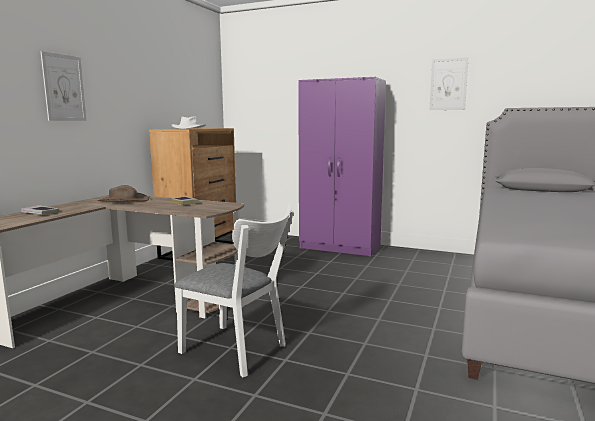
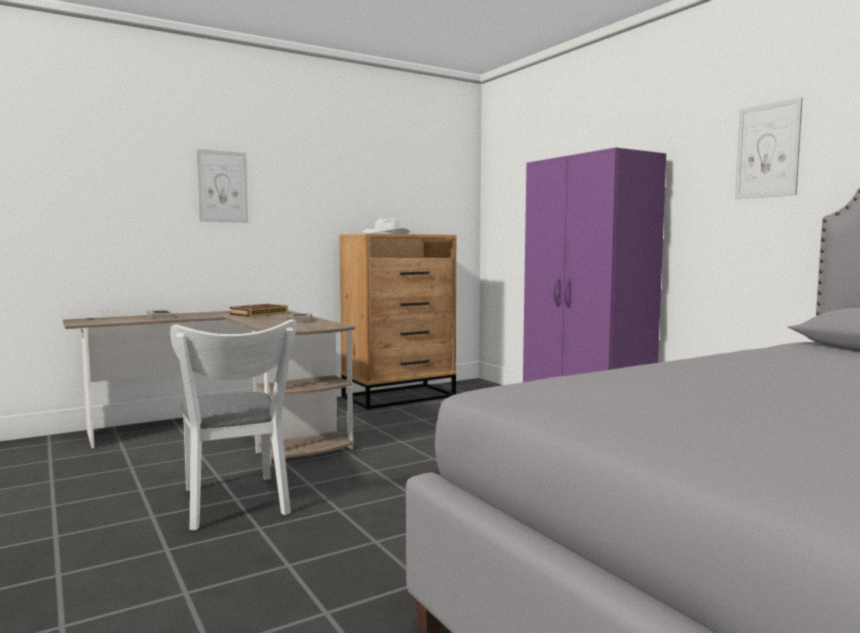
camera: 35 degrees right, 5 degrees down
brown hat [97,185,149,201] -> book [229,304,288,317]

